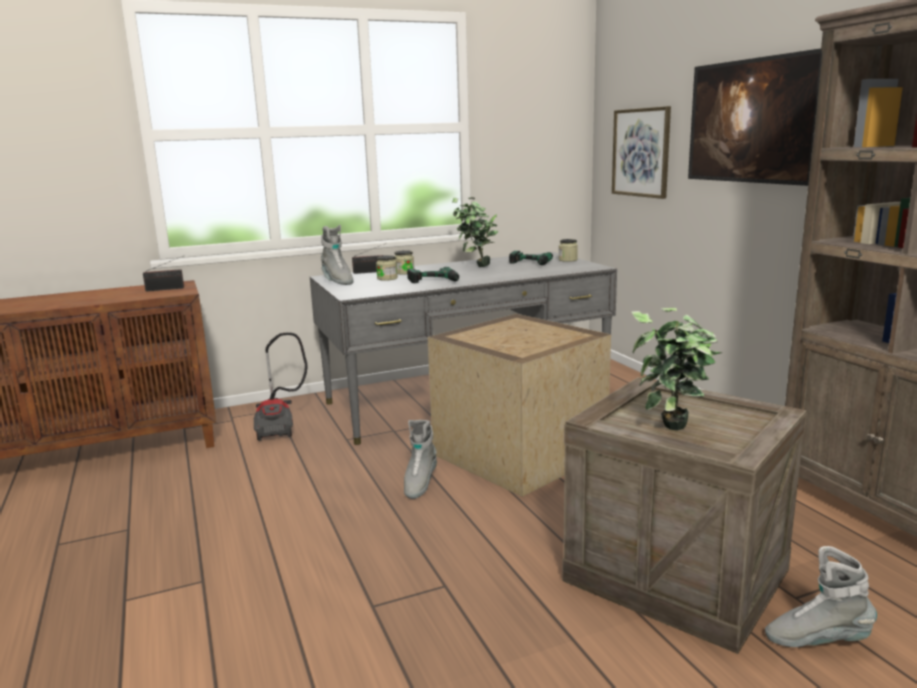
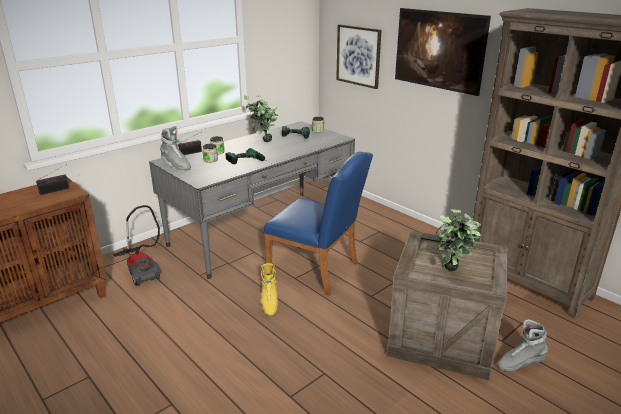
camera: 20 degrees left, 10 degrees up
grey boot [404,420,437,499] -> yellow boot [260,263,278,316]
crate [428,314,611,497] -> blue chair [264,152,373,296]

